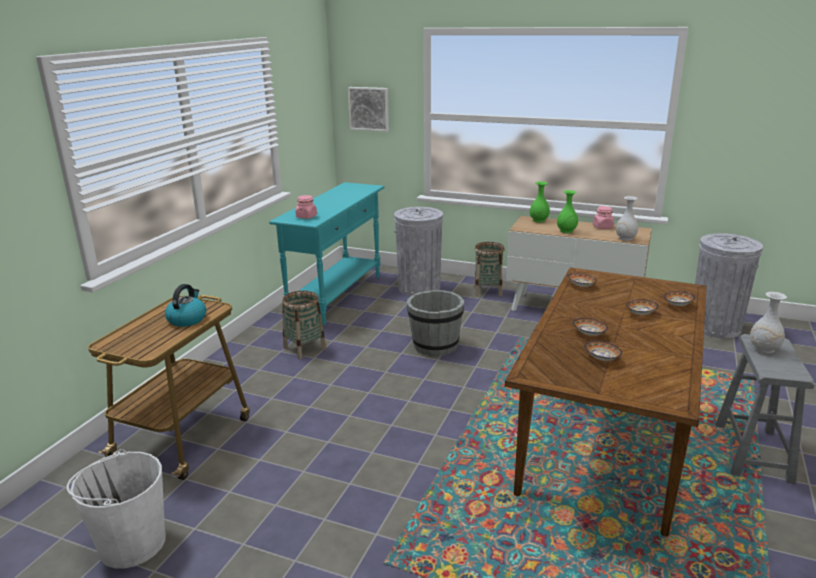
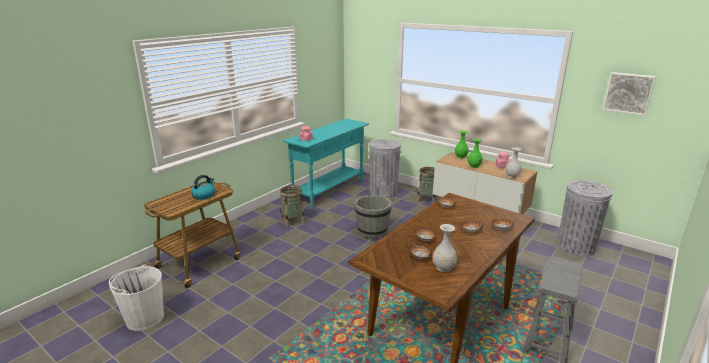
camera: 15 degrees right, 0 degrees up
picture [348,87,389,131] -> picture moved to [603,72,656,116]
white vase [750,292,787,354] -> white vase moved to [433,224,457,272]

